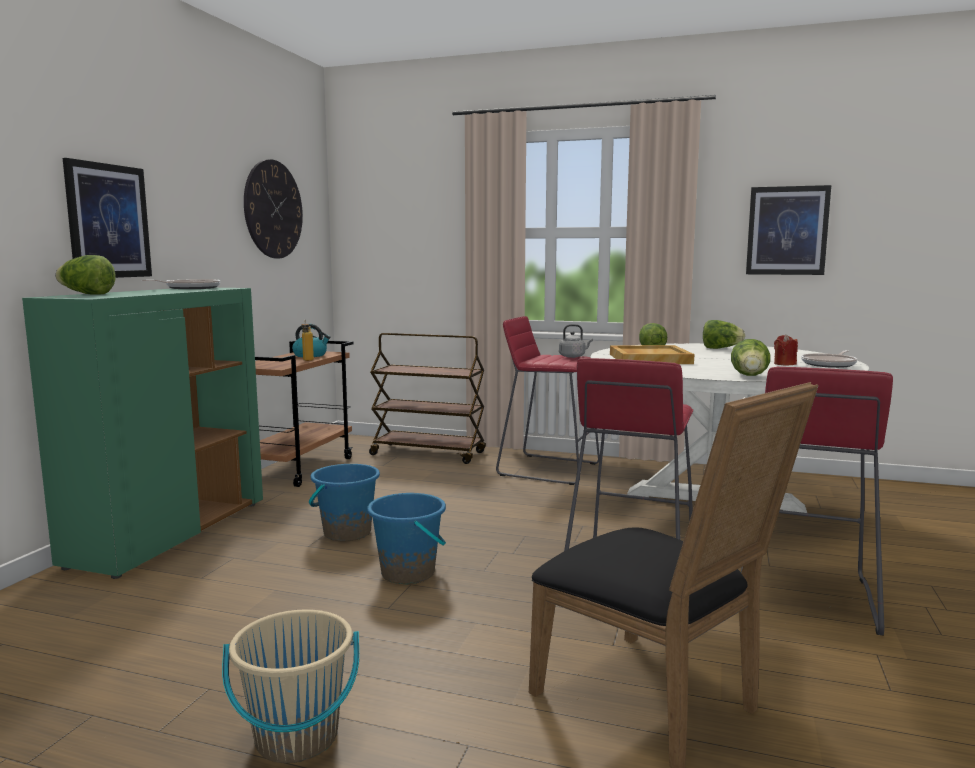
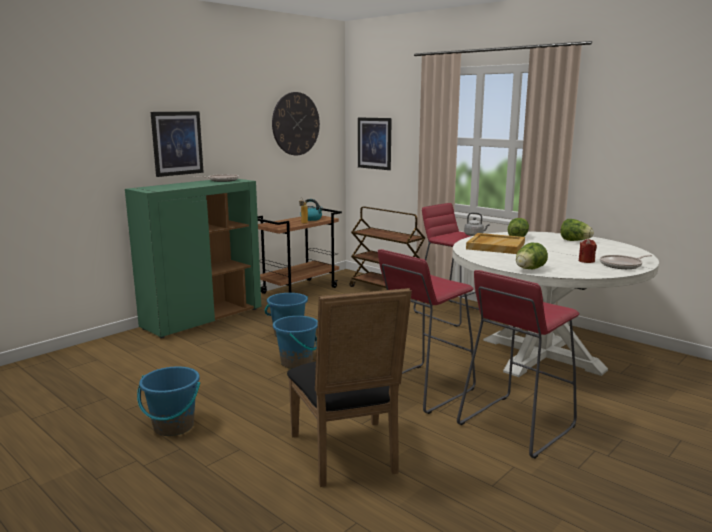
camera: 25 degrees right, 5 degrees up
lettuce [55,255,115,294] -> none
beige bucket [222,609,359,763] -> blue bucket [137,366,200,436]
picture [746,185,831,275] -> picture moved to [358,118,392,170]

